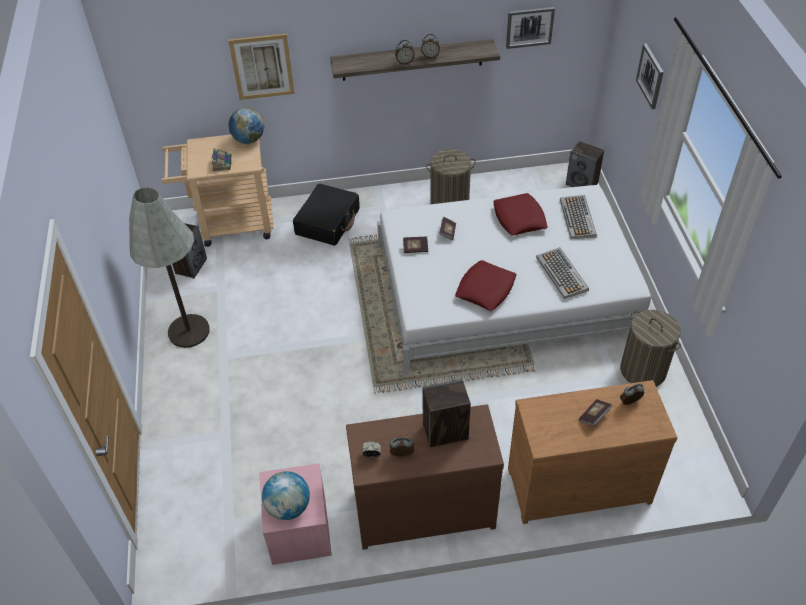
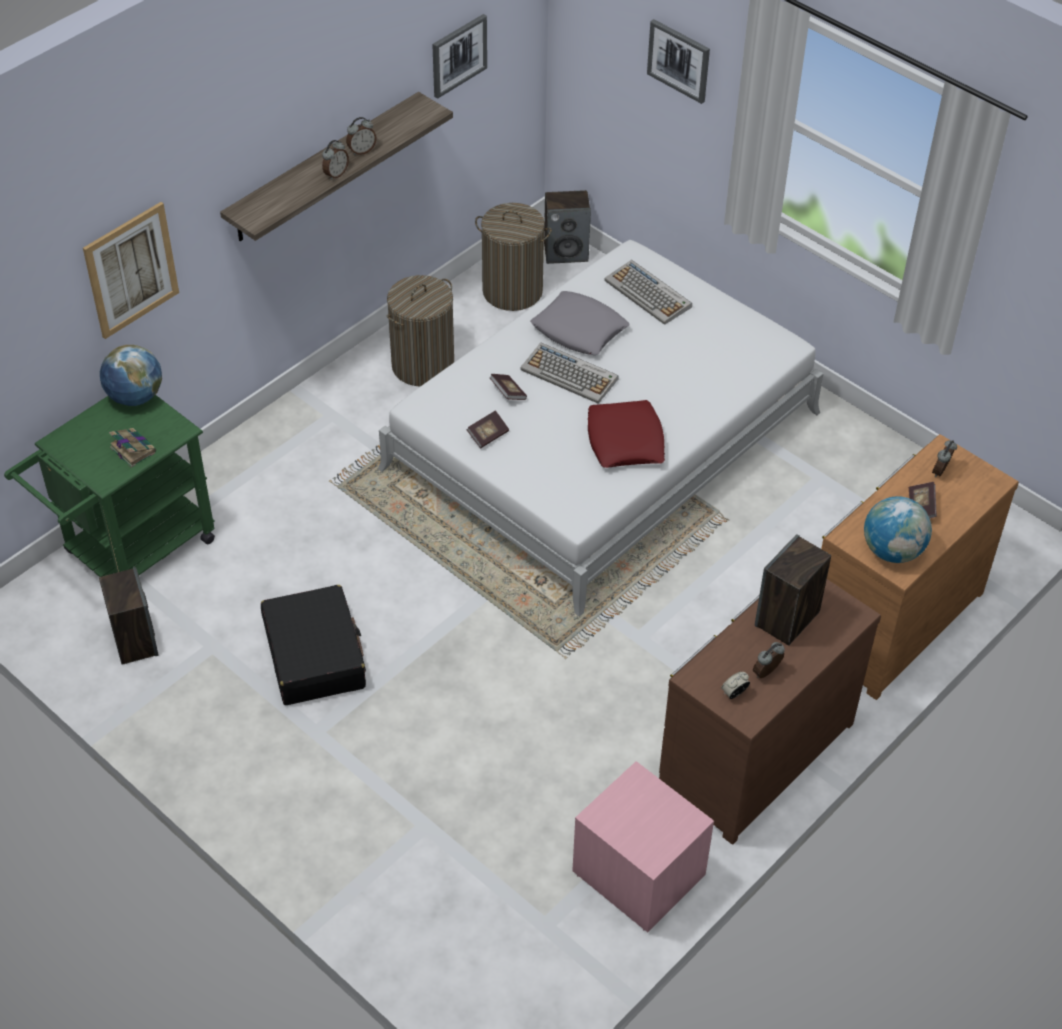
camera: 40 degrees left, 0 degrees up
grey floor lamp [129,187,210,348] -> none
beige cart [161,134,274,247] -> green cart [4,395,215,577]
globe [262,471,310,520] -> globe moved to [864,496,932,563]
black suitcase [293,183,360,246] -> black suitcase moved to [261,585,366,705]
red pillow [493,193,548,235] -> grey pillow [530,291,630,355]
keyboard [536,247,589,299] -> keyboard moved to [521,342,618,404]
laundry basket [620,310,681,387] -> laundry basket moved to [475,203,552,311]

